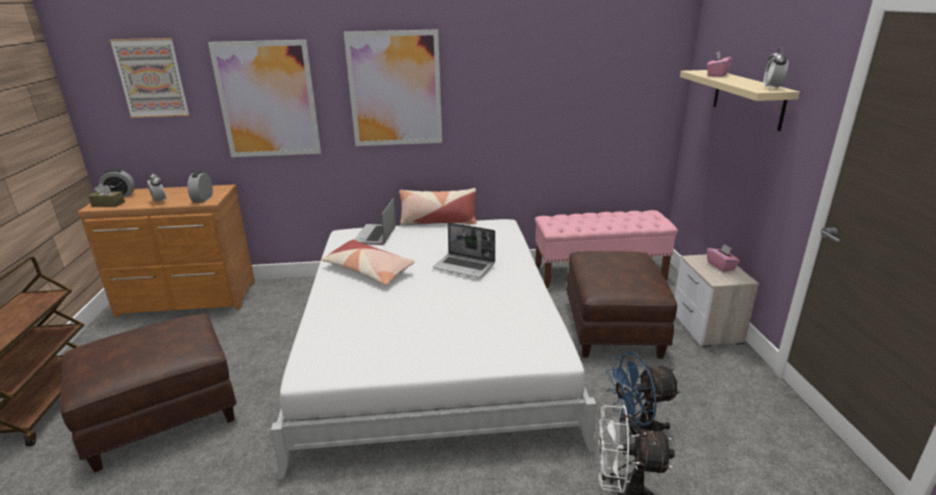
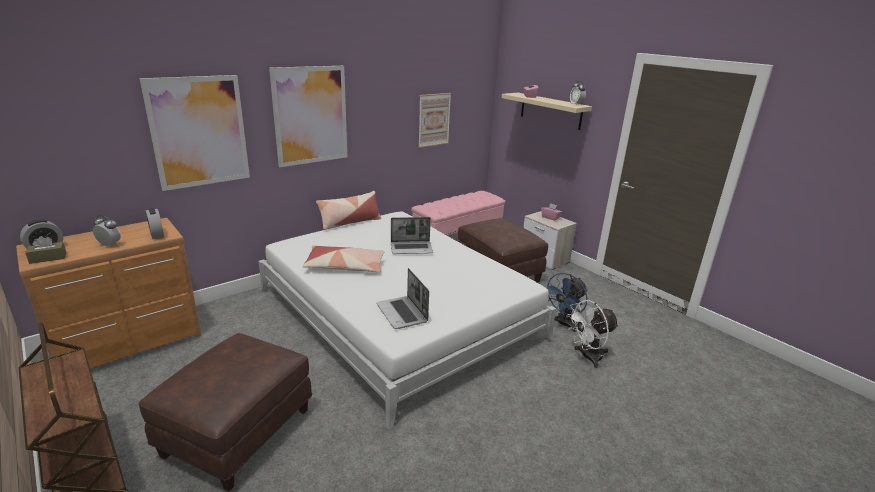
camera: 35 degrees left, 0 degrees up
picture [109,38,190,118] -> picture moved to [418,93,451,148]
laptop [355,198,396,245] -> laptop moved to [377,268,429,329]

